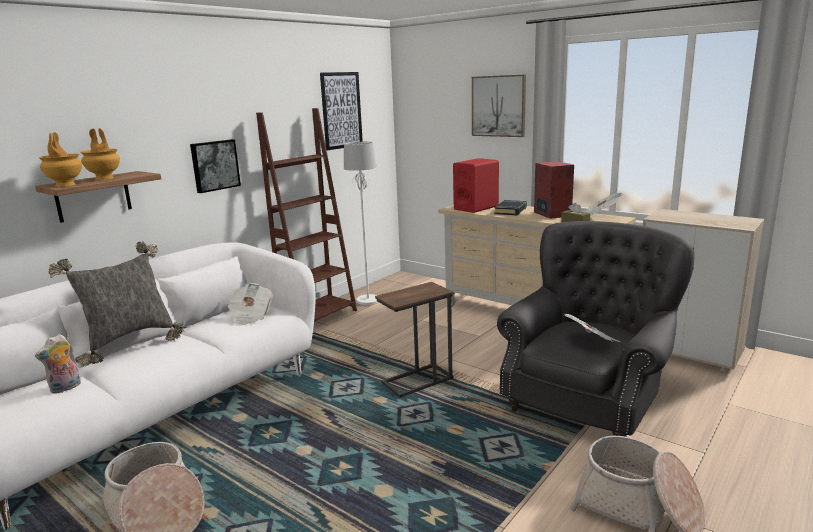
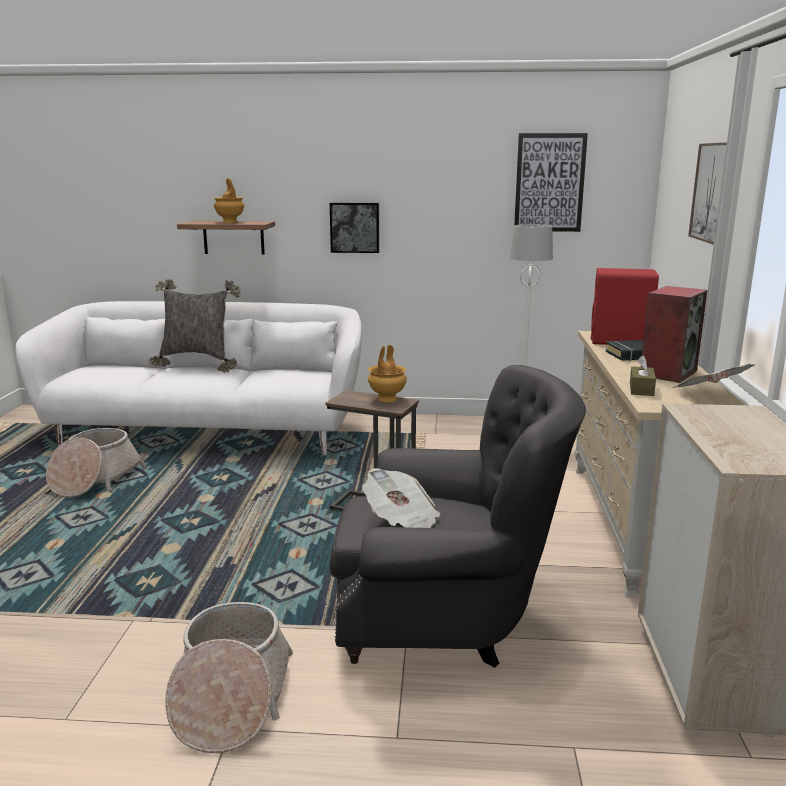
camera: 55 degrees right, 0 degrees up
plush toy [35,334,81,394] -> none
brown vase [38,132,82,187] -> brown vase moved to [368,345,407,402]
newspaper [227,283,273,326] -> none
brown bookcase [256,108,357,321] -> none

